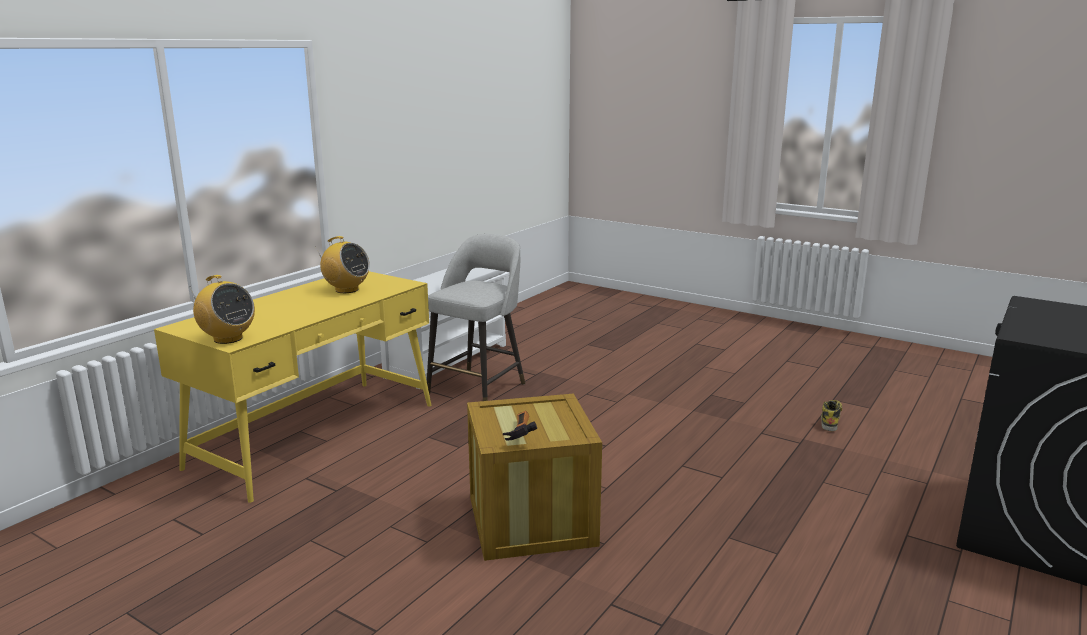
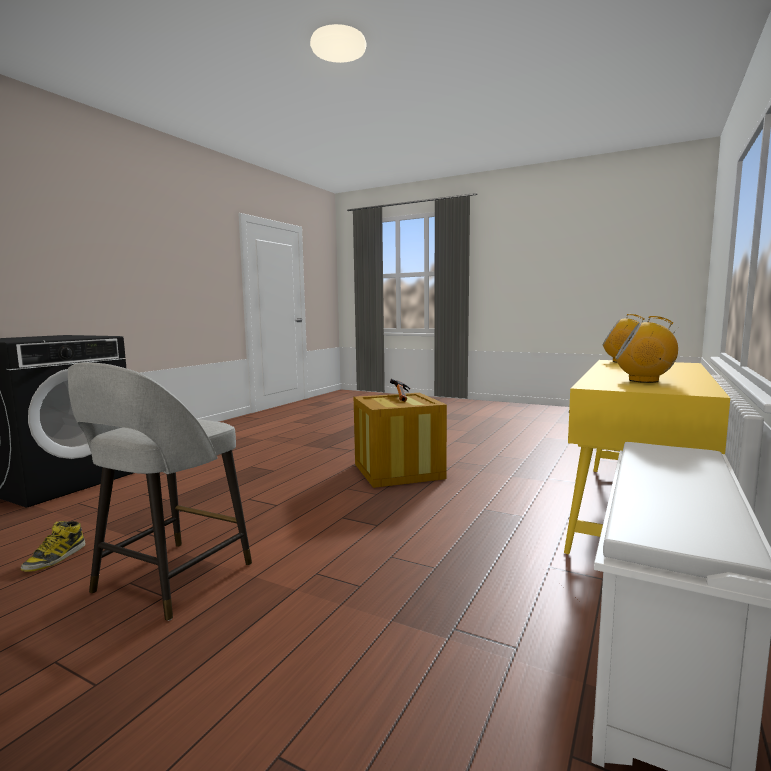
camera: 175 degrees right, 10 degrees down
grey stool [427,234,525,401] -> grey stool moved to [68,362,252,621]

